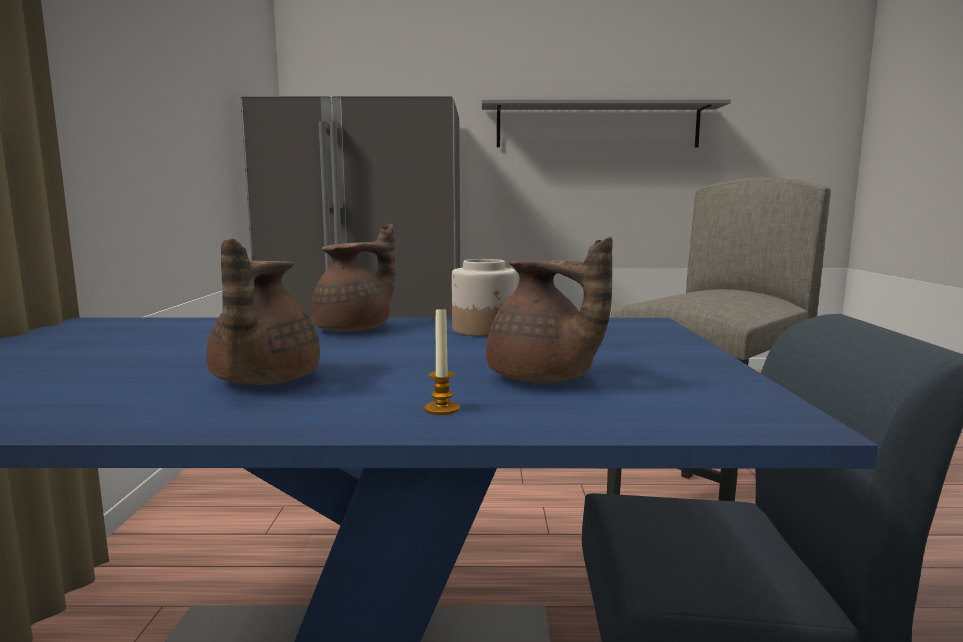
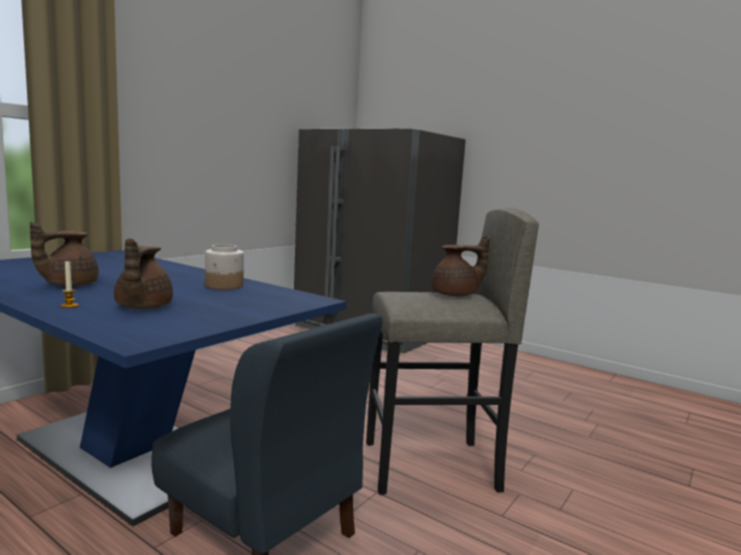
camera: 35 degrees right, 0 degrees up
brown teapot [311,224,396,332] -> brown teapot moved to [432,236,490,297]
grey shelf [482,99,731,147] -> none

